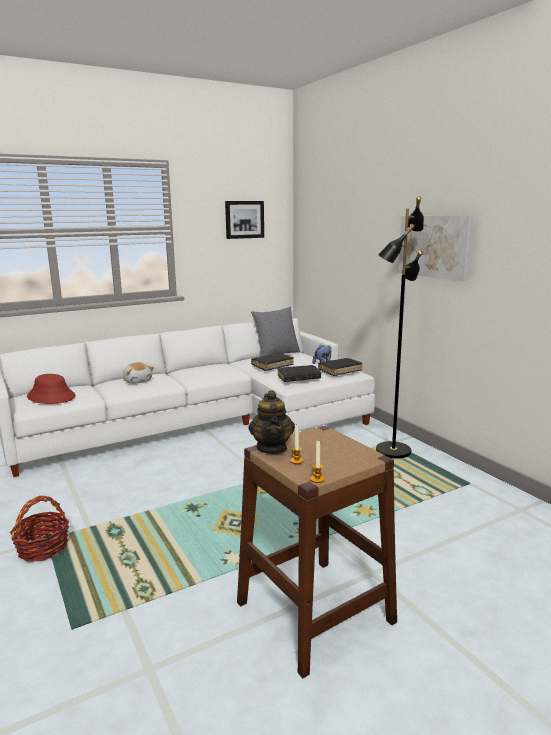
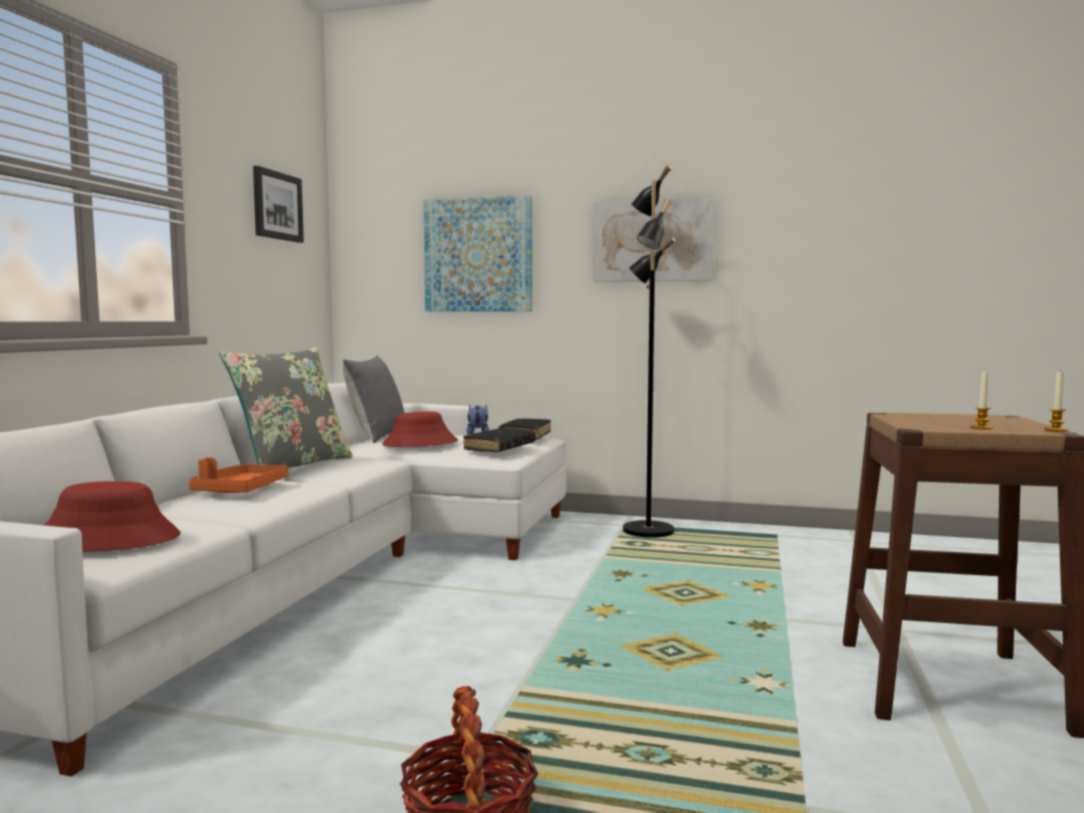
camera: 45 degrees left, 10 degrees down
plush toy [123,362,154,384] -> orange tray [189,457,288,493]
teapot [248,390,295,454] -> none
black book [251,353,294,371] -> red hat [382,412,458,447]
none -> grey pillow [220,347,353,469]
none -> picture [423,195,532,312]

